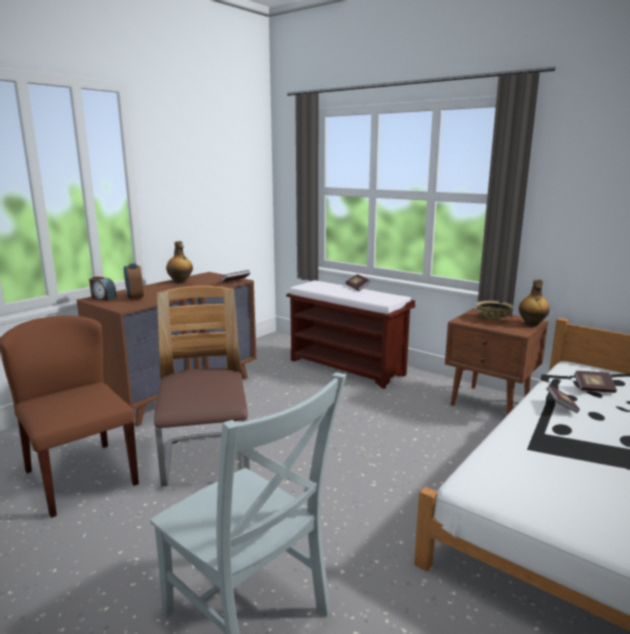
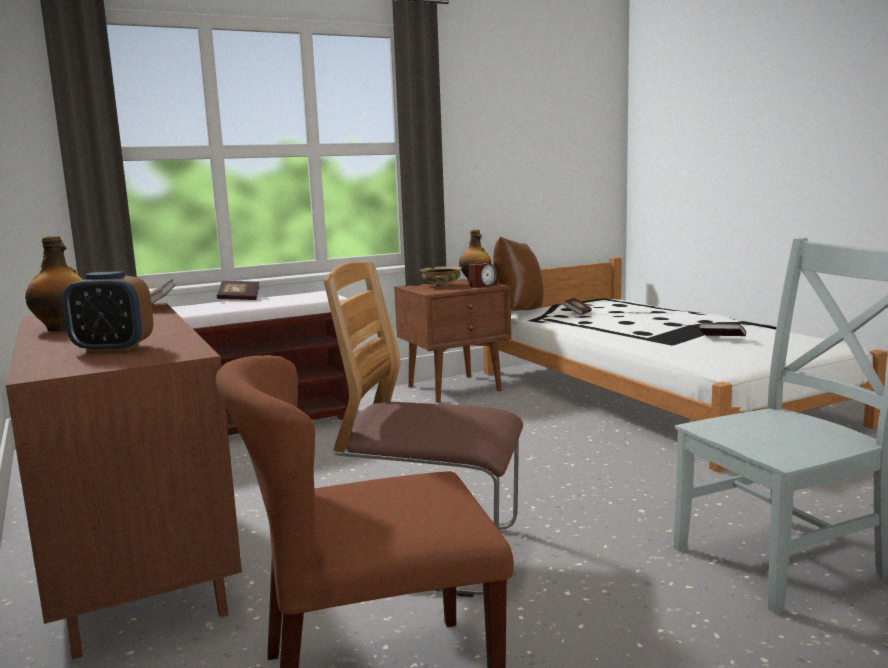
camera: 65 degrees left, 5 degrees down
alarm clock [89,276,117,301] -> alarm clock moved to [469,262,497,288]
book [546,384,580,413] -> book moved to [699,323,746,336]
none -> brown pillow [493,236,544,311]

